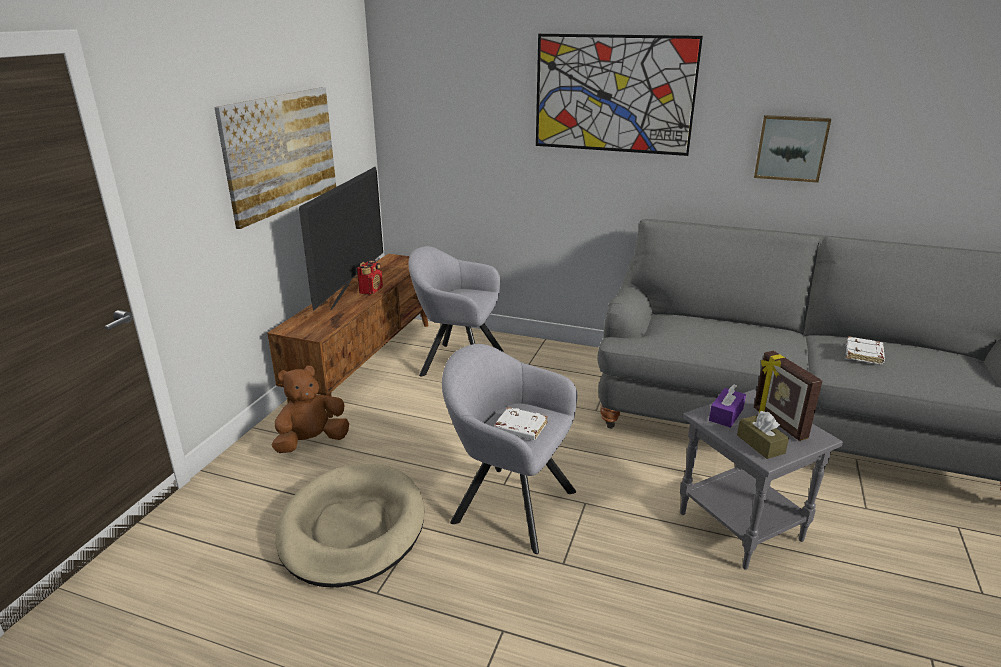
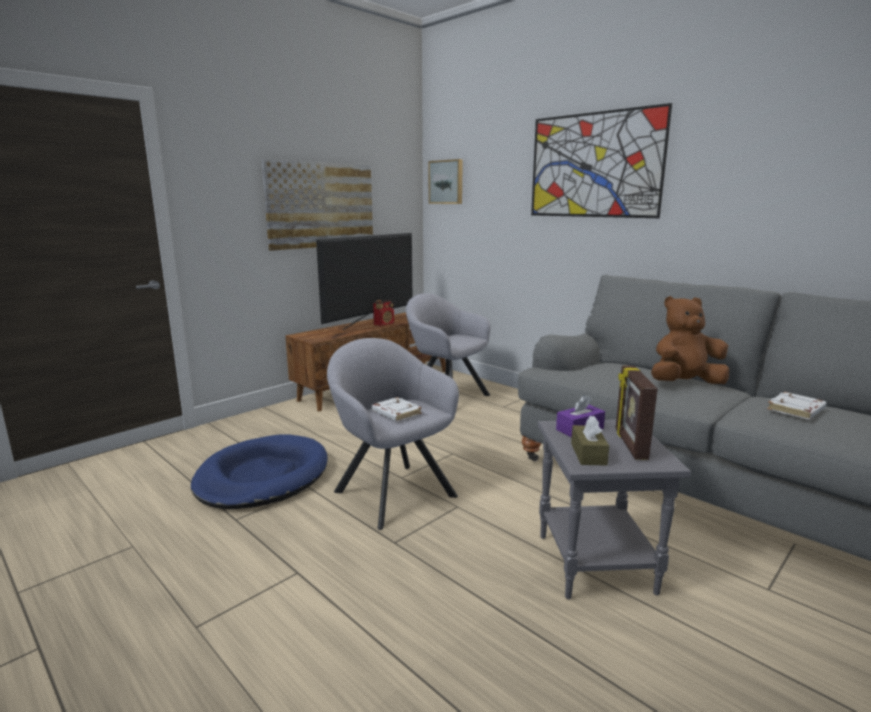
camera: 25 degrees right, 10 degrees down
brown plush toy [272,366,349,453] -> brown plush toy moved to [651,296,729,384]
beige dog bed [276,464,425,587] -> blue dog bed [191,435,328,509]
picture [754,115,831,183] -> picture moved to [429,159,463,204]

